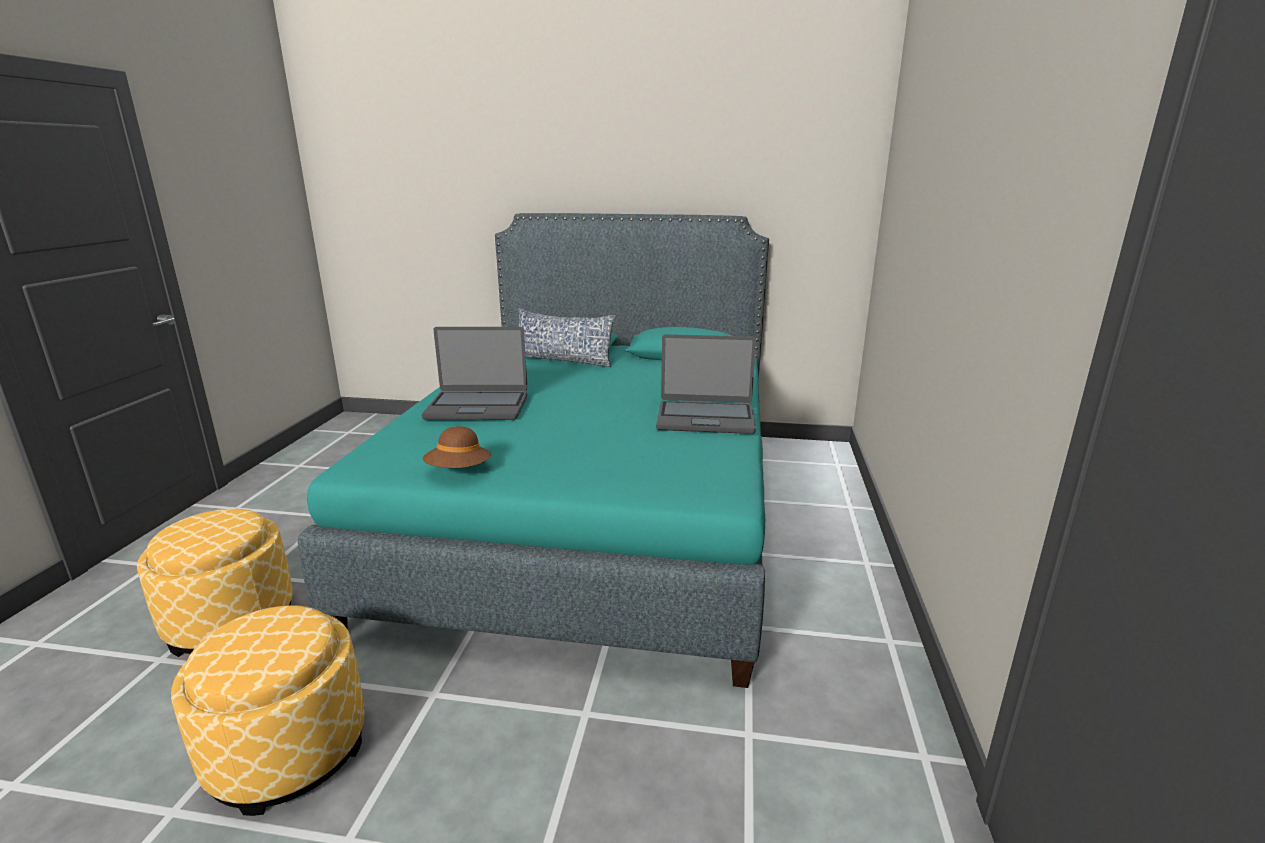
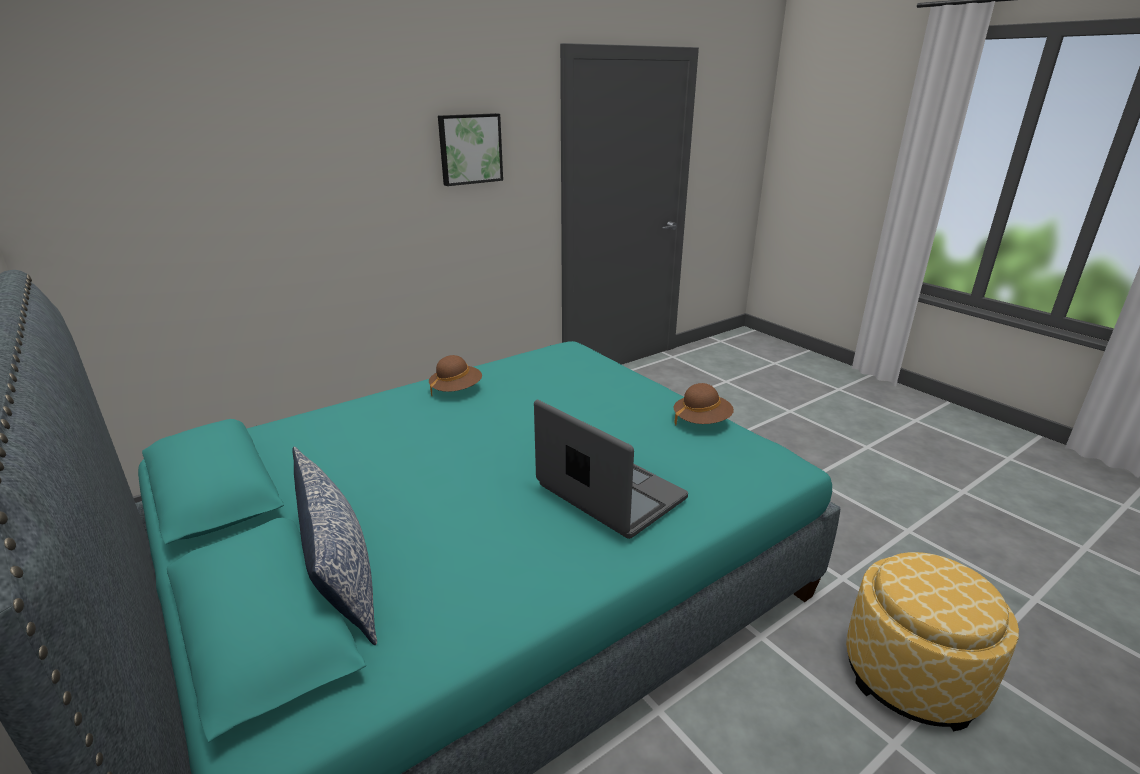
camera: 135 degrees left, 5 degrees up
ottoman [171,605,365,816] -> none
laptop [656,334,756,434] -> brown hat [429,355,482,396]
none -> picture [438,113,503,186]

